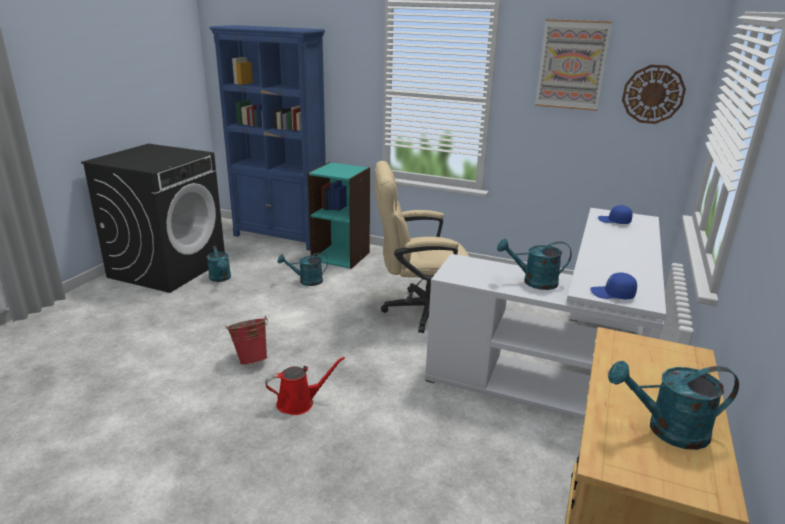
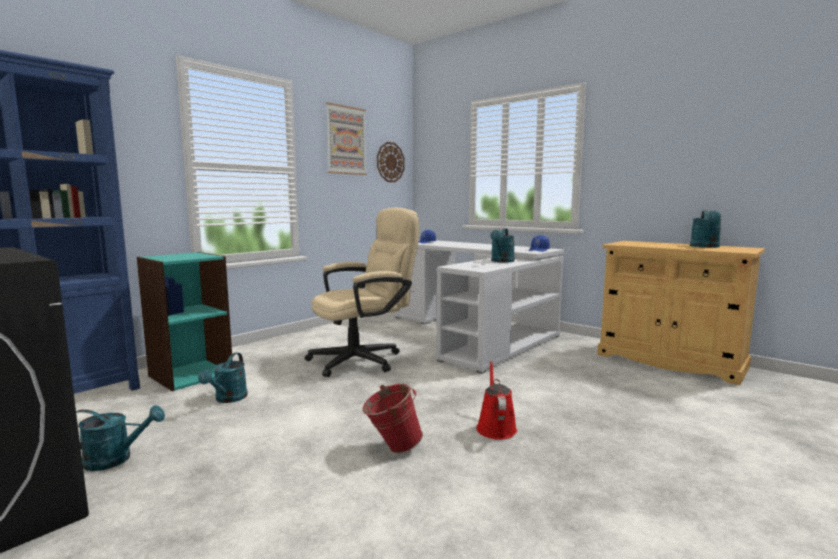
camera: 70 degrees left, 15 degrees down
beige office chair [375,161,469,333] -> beige office chair turned 135 degrees counterclockwise [305,208,419,377]

